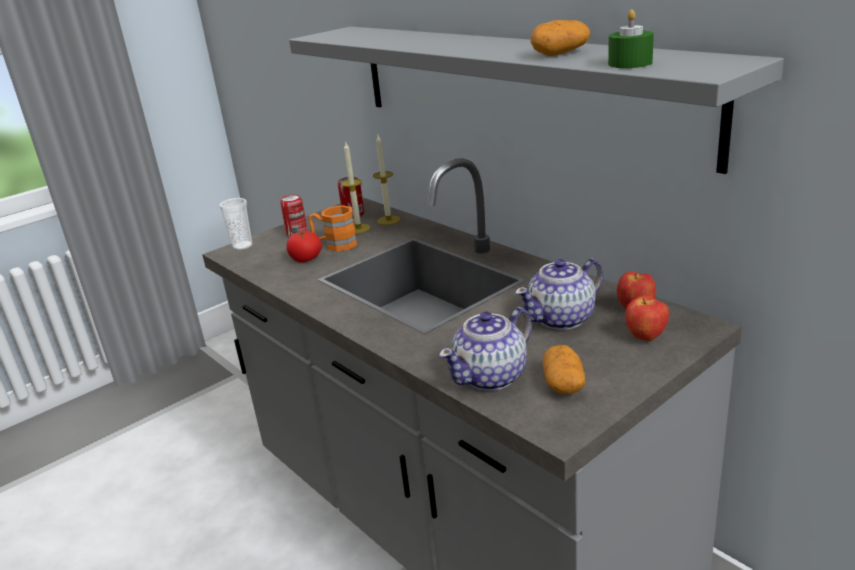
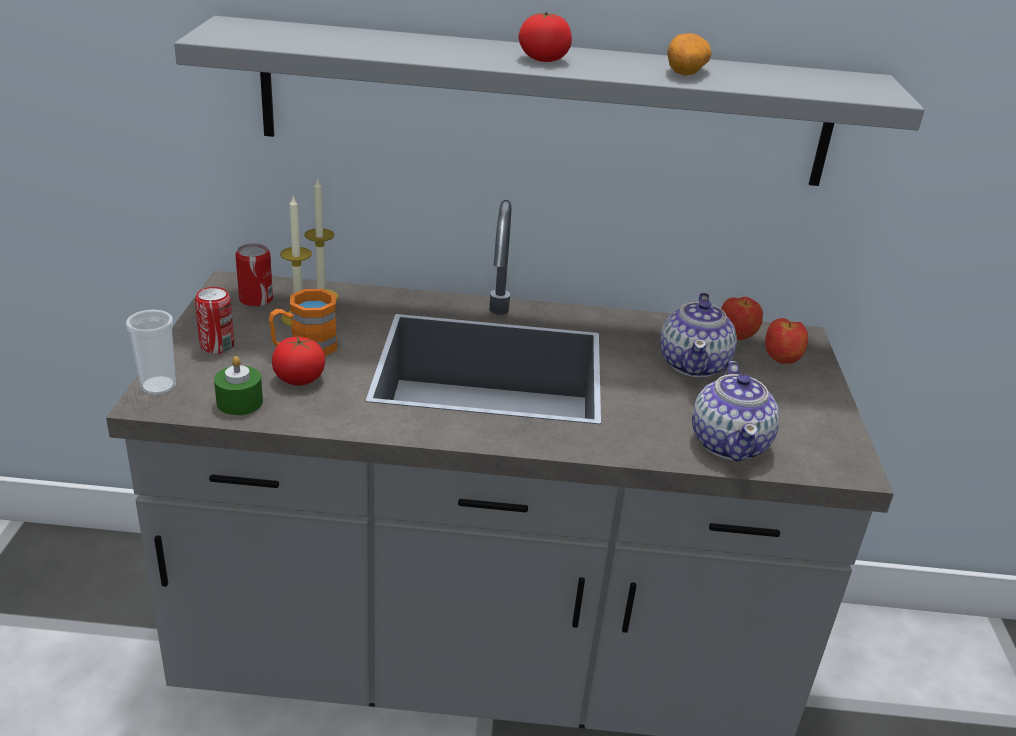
camera: 50 degrees left, 5 degrees up
potato [543,345,585,394] -> none
green candle [608,9,654,68] -> green candle moved to [214,356,263,415]
none -> tomato [519,12,572,62]

